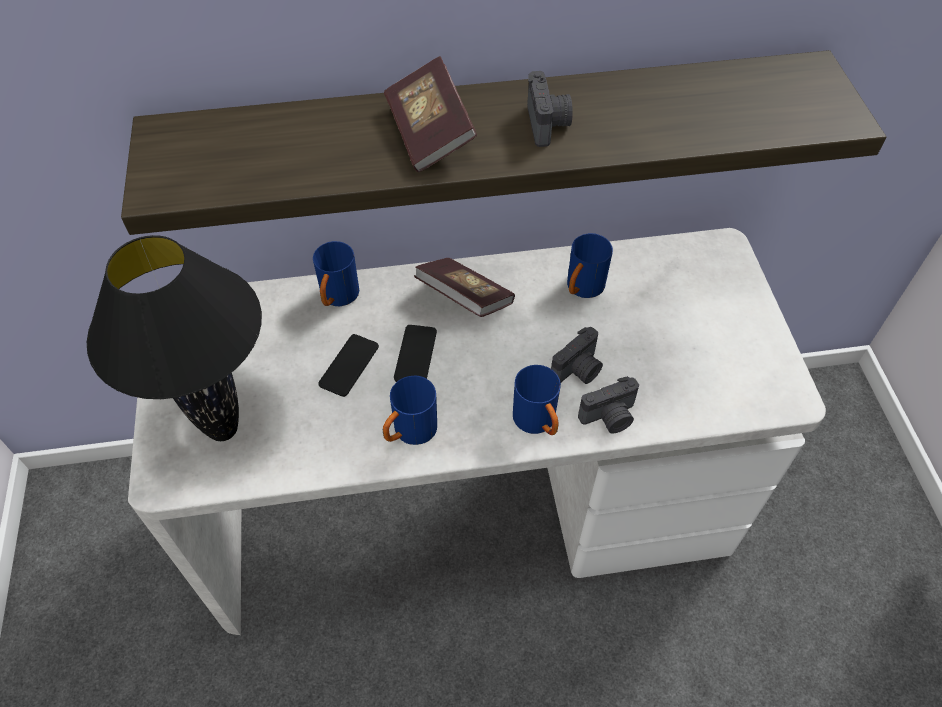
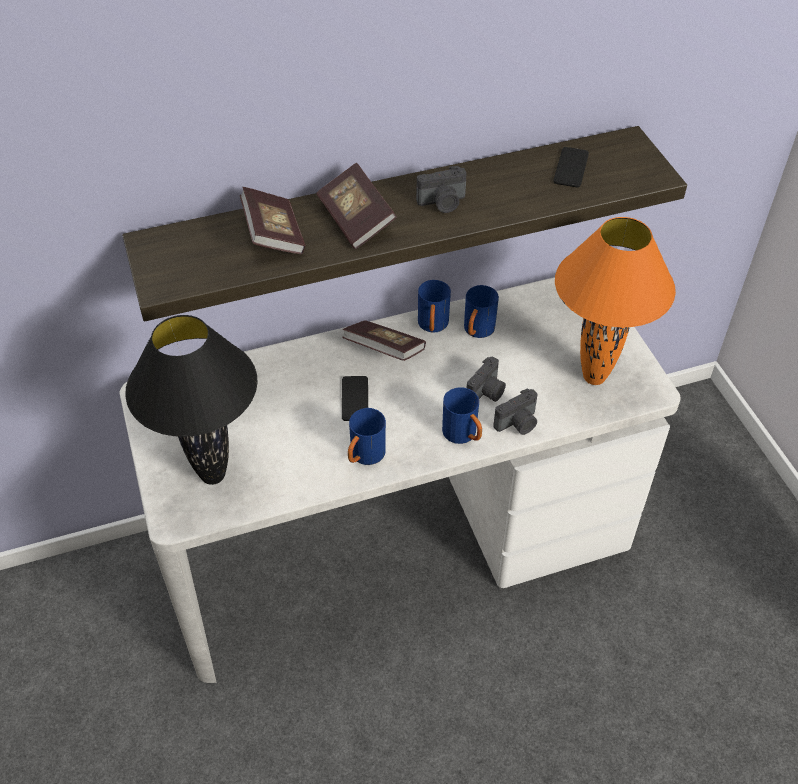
camera: 10 degrees left, 5 degrees down
blue mug [313,241,359,306] -> blue mug moved to [418,280,451,333]
phone [318,334,379,397] -> phone moved to [553,147,589,187]
camera [527,71,573,147] -> camera turned 90 degrees clockwise [416,166,467,213]
none -> book [240,187,305,254]
none -> orange table lamp [555,217,676,385]

